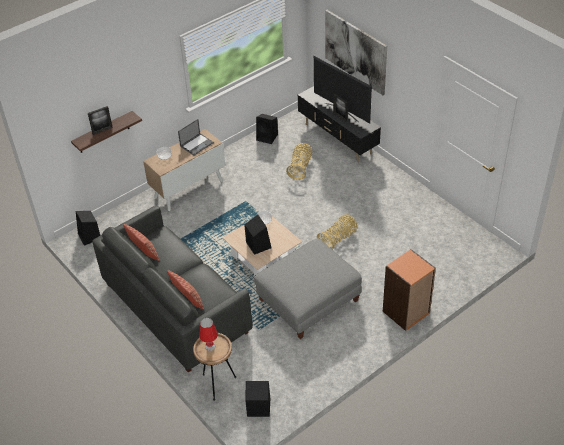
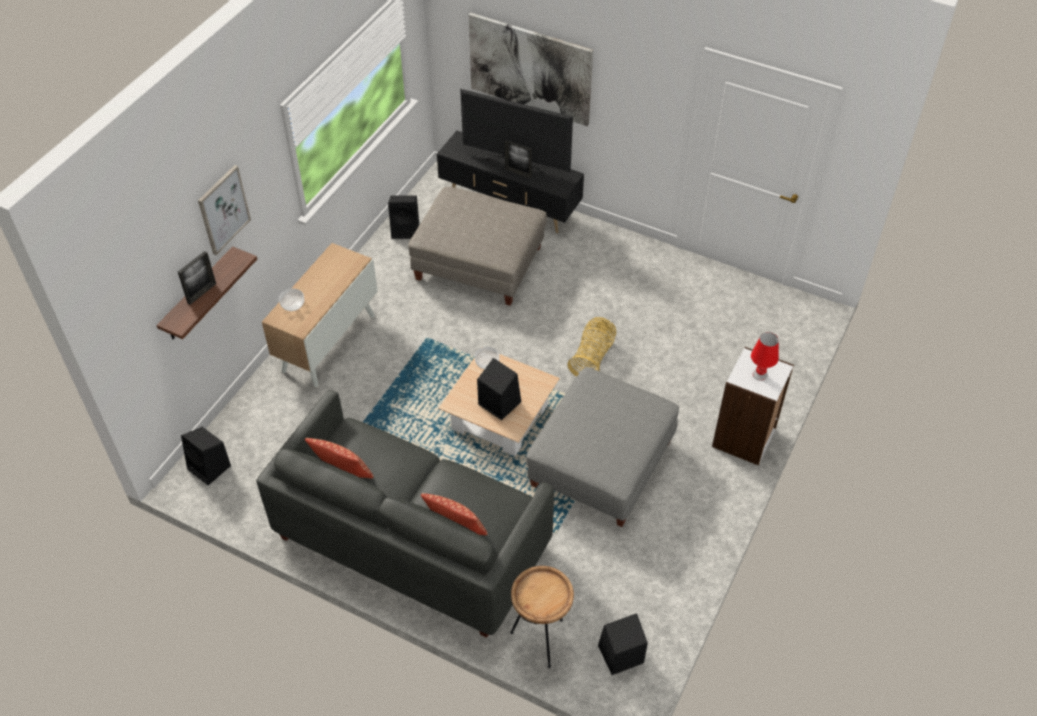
camera: 25 degrees left, 5 degrees up
laptop [178,119,214,156] -> none
red table lamp [199,318,218,351] -> red table lamp moved to [751,332,779,381]
basket [286,143,313,180] -> grey ottoman [408,187,547,306]
orange bookcase [383,249,436,331] -> white bookcase [712,347,794,466]
none -> picture [198,165,251,255]

